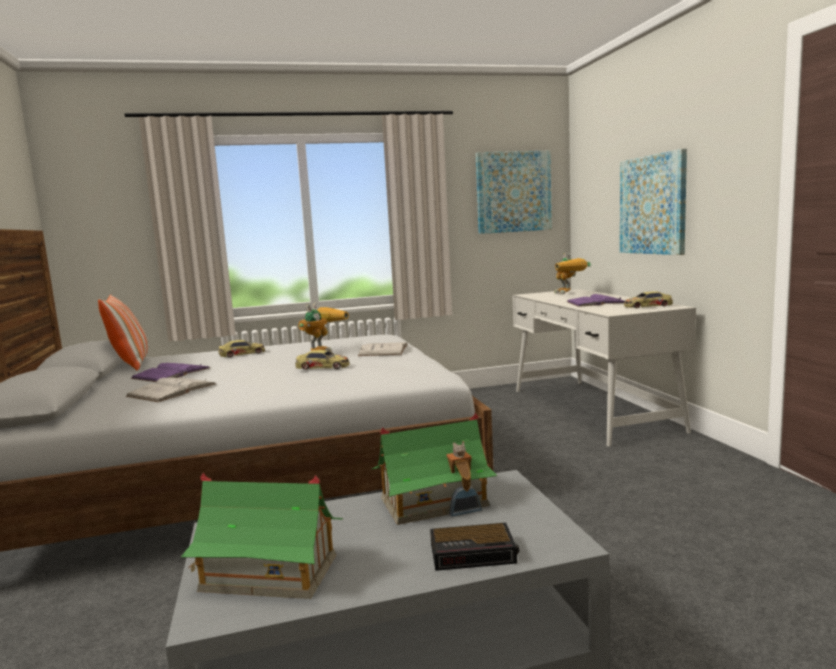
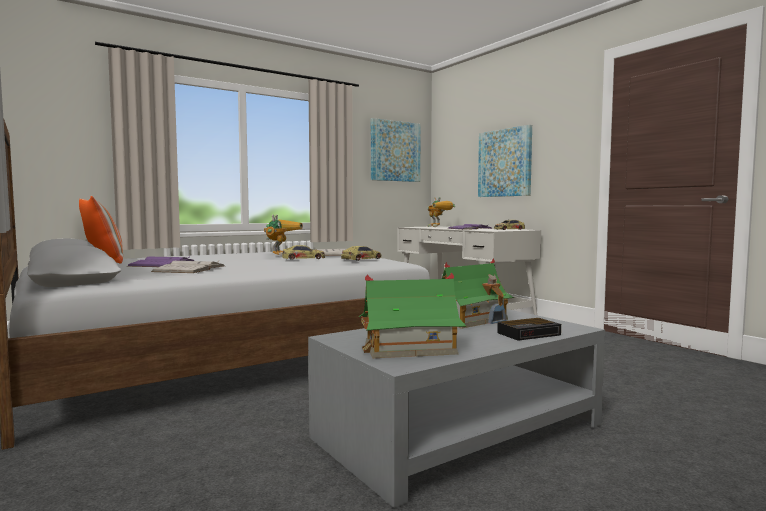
camera: 20 degrees left, 5 degrees down
toy car [218,340,265,357] -> toy car moved to [341,246,381,261]

